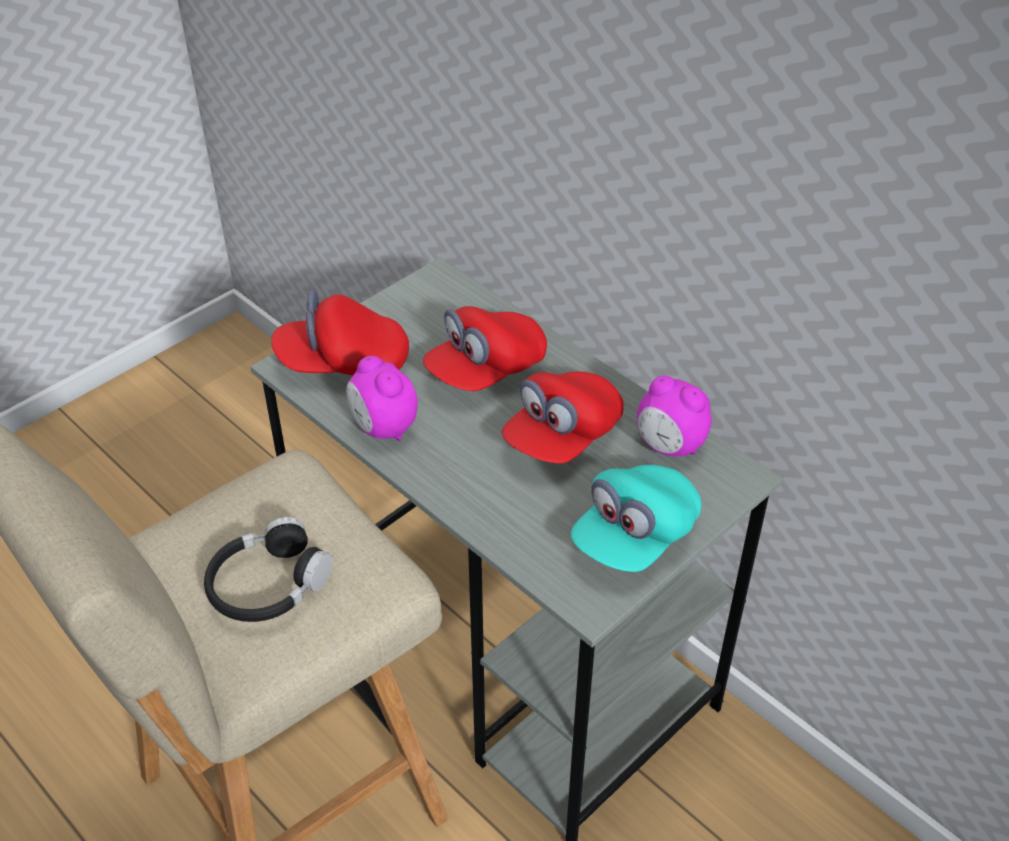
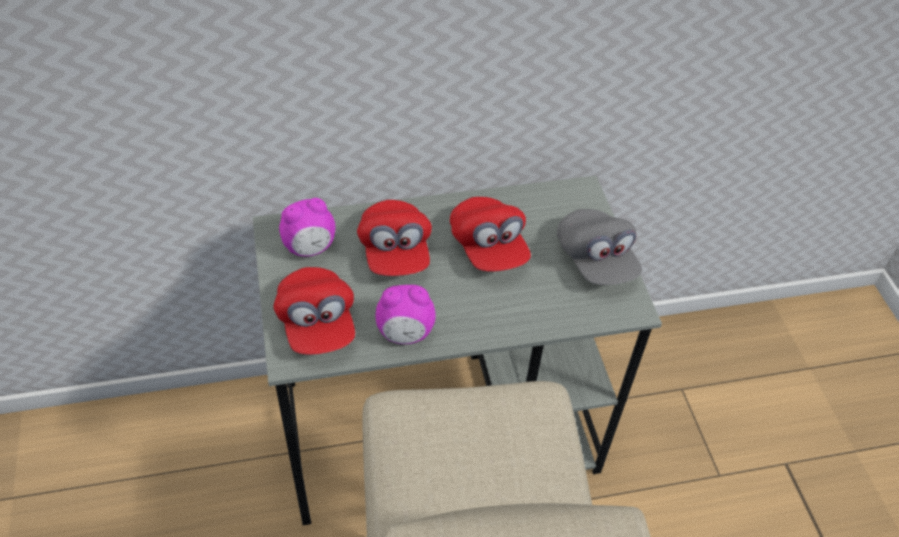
camera: 60 degrees left, 5 degrees up
black headphones [204,517,333,622] -> none
red cap [271,289,409,375] -> red cap turned 45 degrees counterclockwise [274,267,355,355]
turquoise cap [571,465,701,572] -> grey cap [557,209,642,285]
alarm clock [637,376,712,456] -> alarm clock moved to [279,198,336,257]

